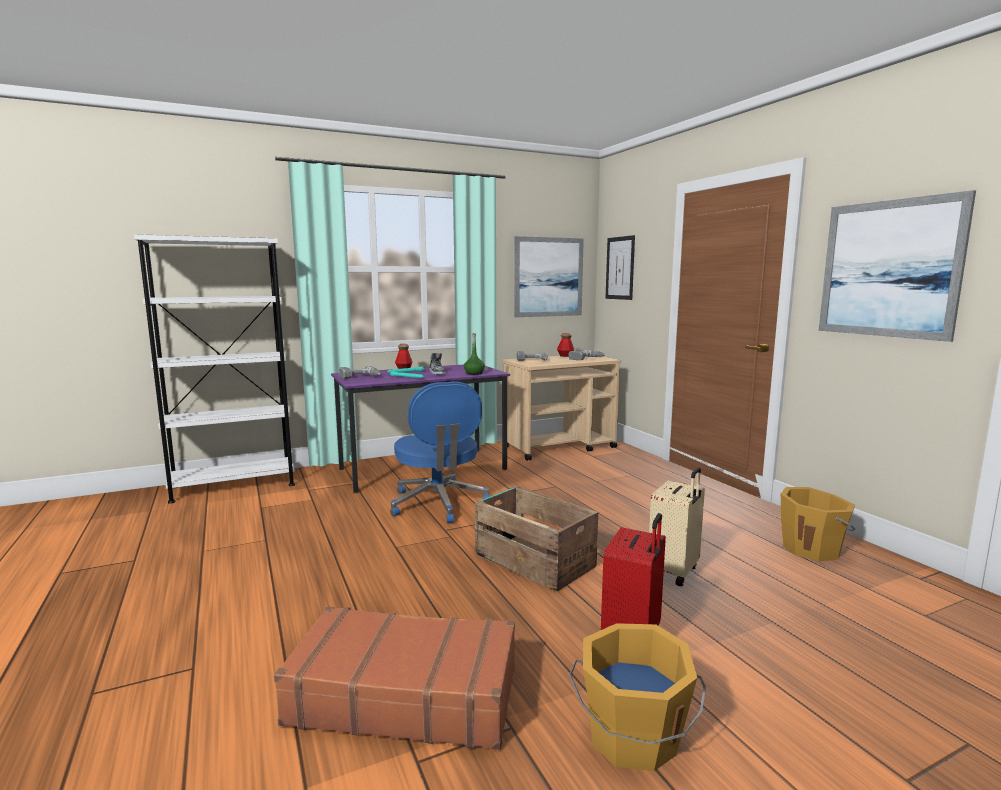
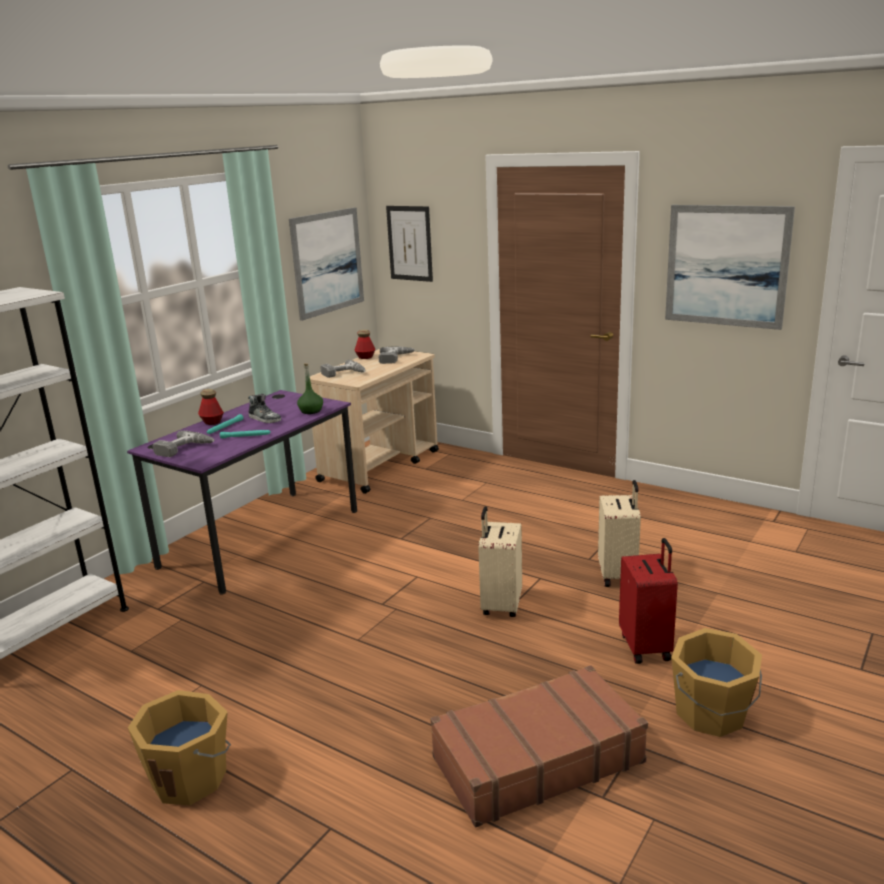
camera: 30 degrees left, 10 degrees up
blue office chair [390,381,490,523] -> none
crate [475,486,598,591] -> beige suitcase [478,506,522,617]
orange bucket [781,487,855,561] -> orange bucket moved to [128,690,231,805]

